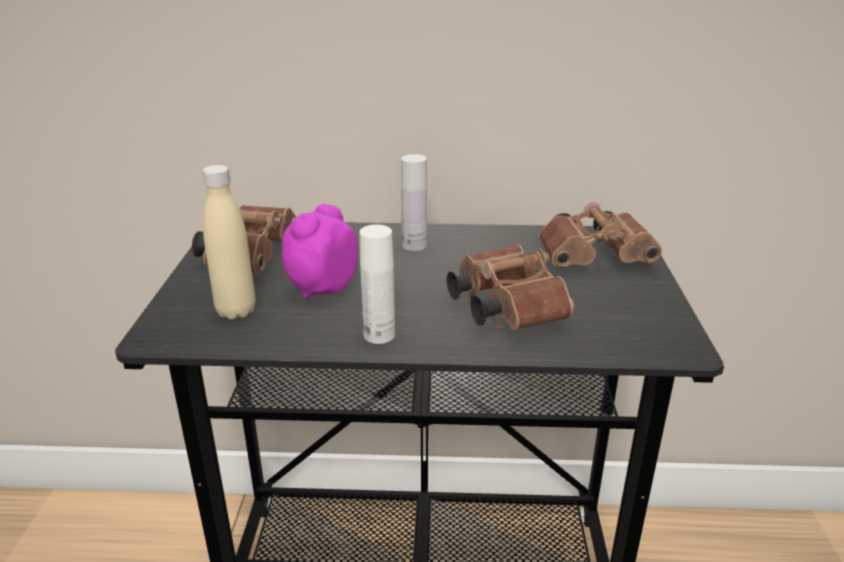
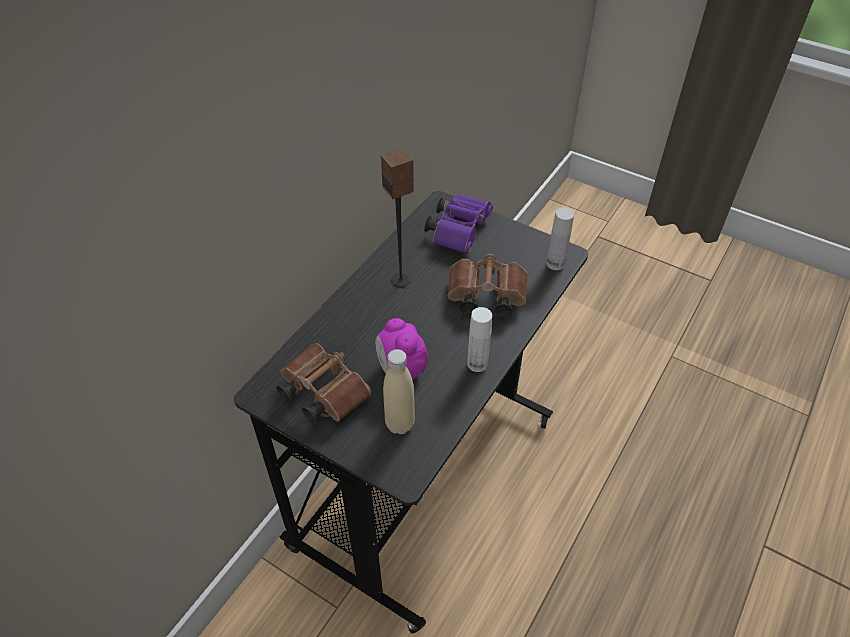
camera: 60 degrees left, 20 degrees up
white bottle [401,154,427,251] -> white bottle moved to [546,208,574,270]
brown binoculars [539,202,662,268] -> purple binoculars [424,194,493,254]
none -> speaker [381,148,414,287]

